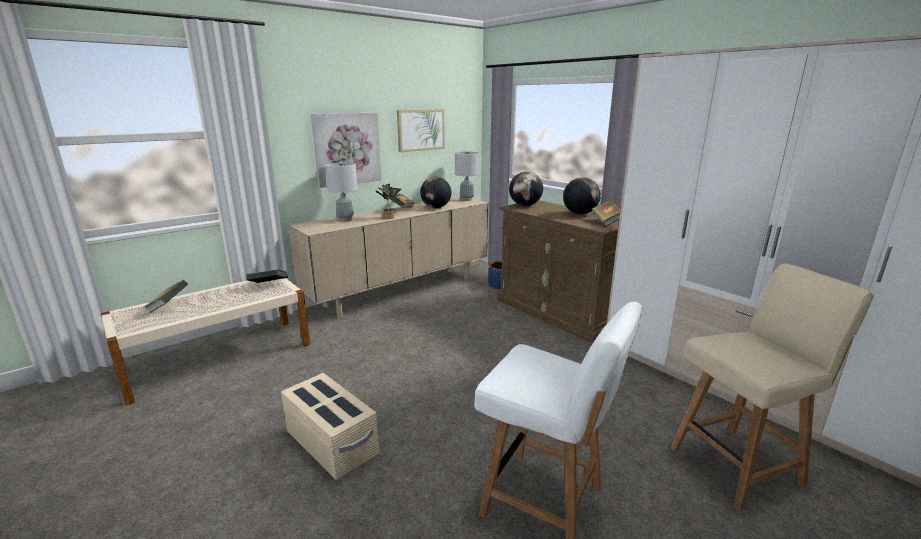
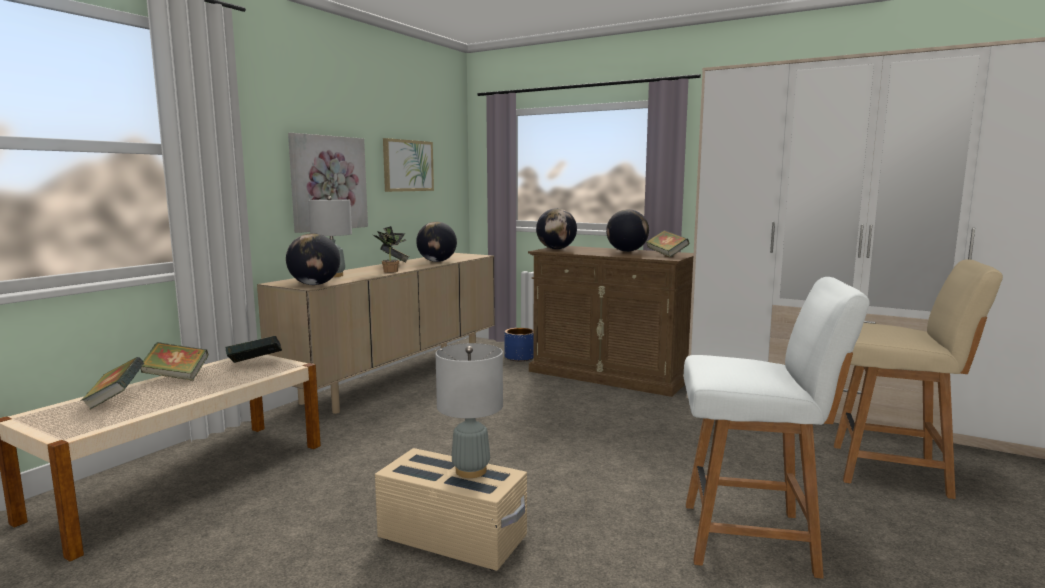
camera: 20 degrees left, 10 degrees down
grey table lamp [455,151,479,201] -> grey table lamp moved to [436,343,503,478]
beige chair [670,263,874,511] -> beige chair turned 60 degrees clockwise [834,259,1003,499]
none -> book [140,342,208,381]
none -> globe [286,233,340,285]

